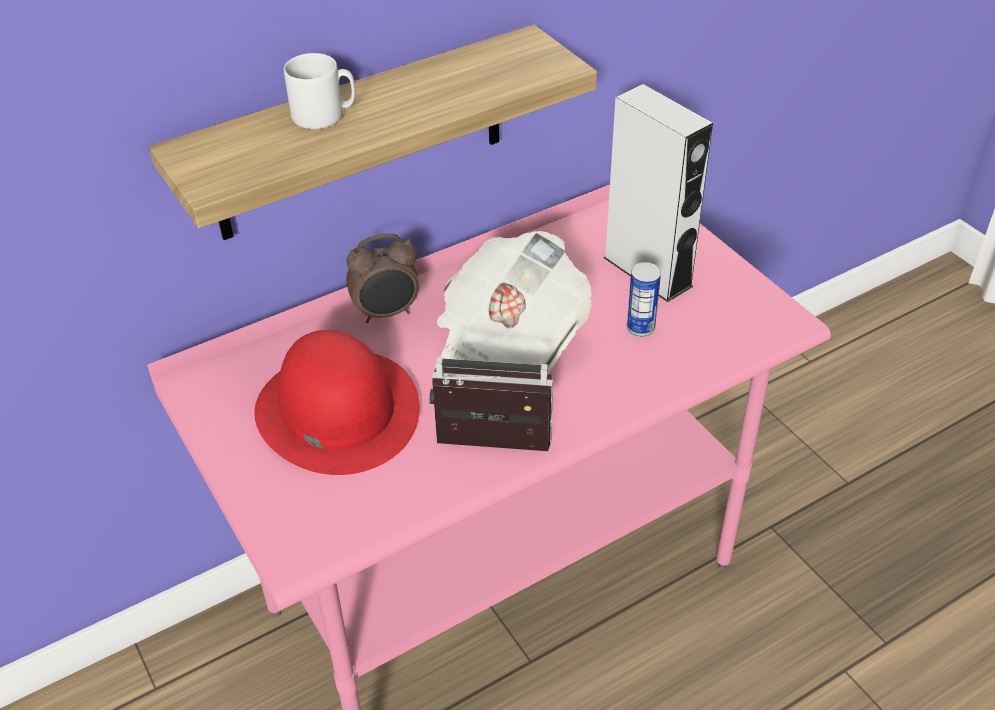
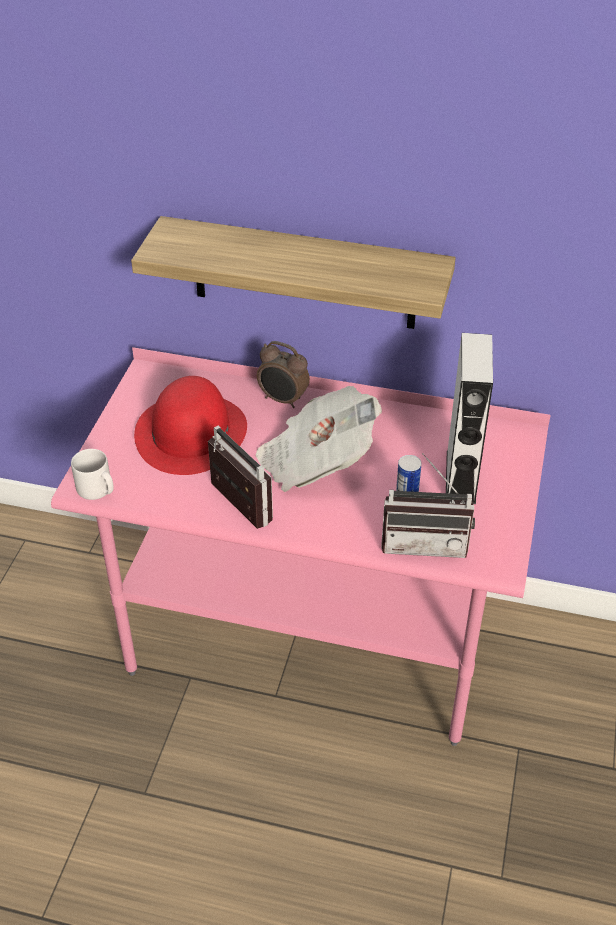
camera: 45 degrees right, 0 degrees up
grey mug [284,53,356,129] -> grey mug moved to [71,449,114,500]
none -> radio [381,453,475,558]

